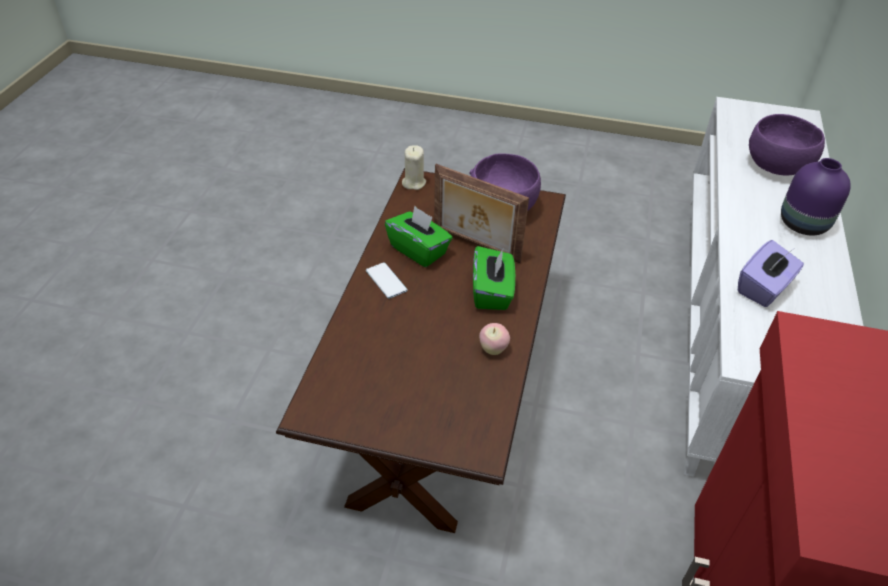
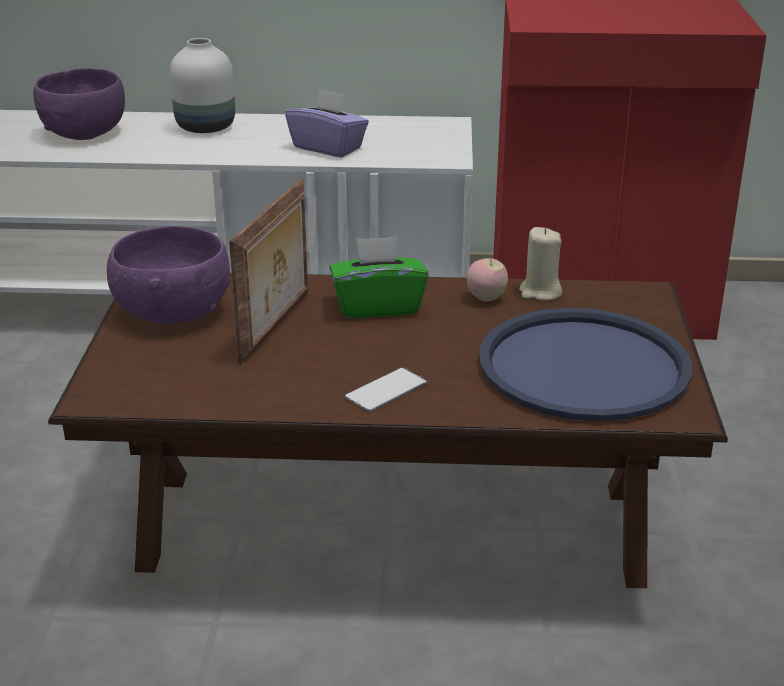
camera: 100 degrees left, 15 degrees down
green tissue box [385,206,453,267] -> none
beige candle [402,145,426,190] -> beige candle moved to [519,227,562,301]
purple vase [781,158,851,236] -> white vase [170,38,235,133]
none -> blue tray [479,308,693,421]

